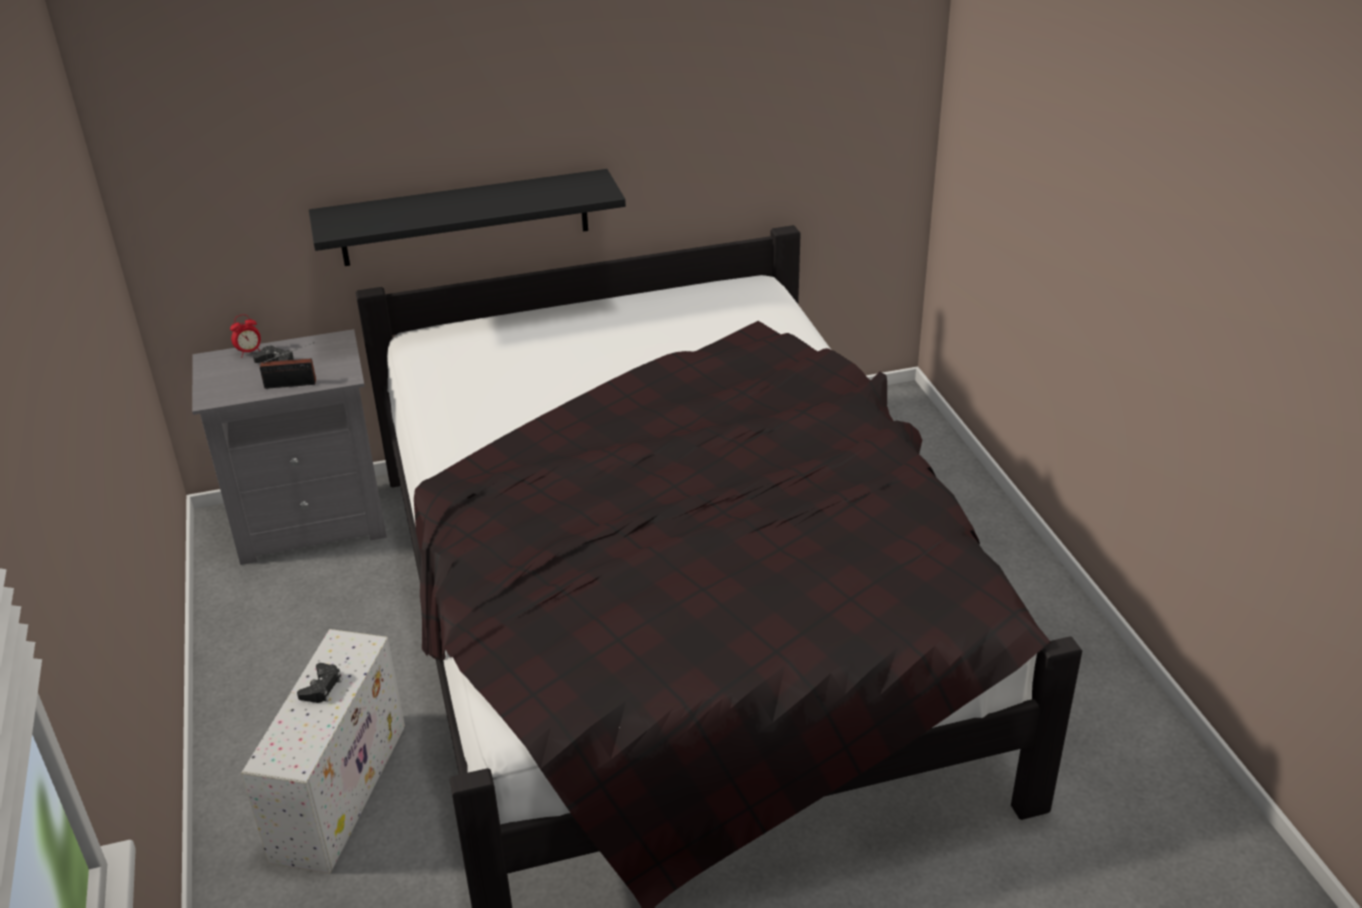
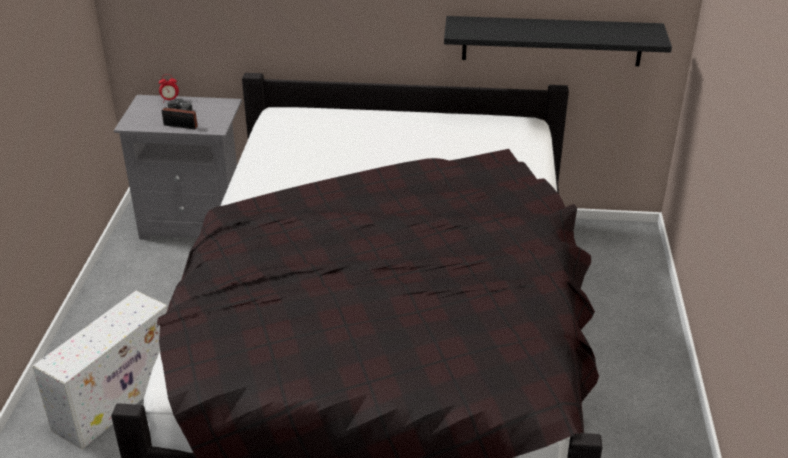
camera: 20 degrees right, 0 degrees up
black game controller [297,663,343,703] -> none
black shelf [309,169,626,266] -> black shelf moved to [444,16,672,66]

